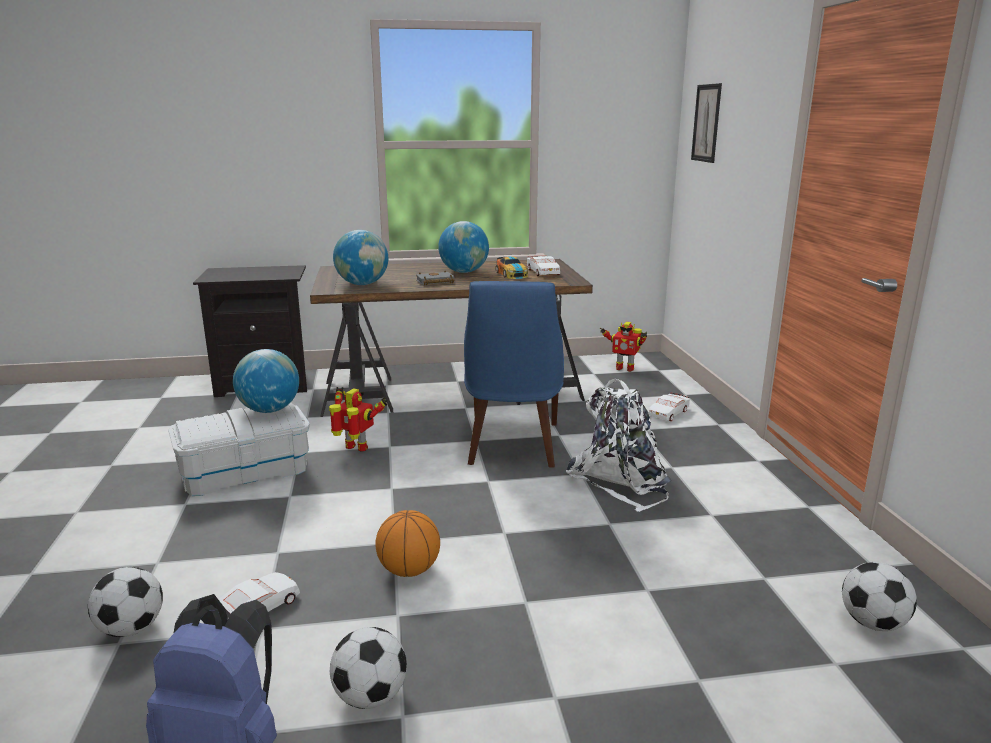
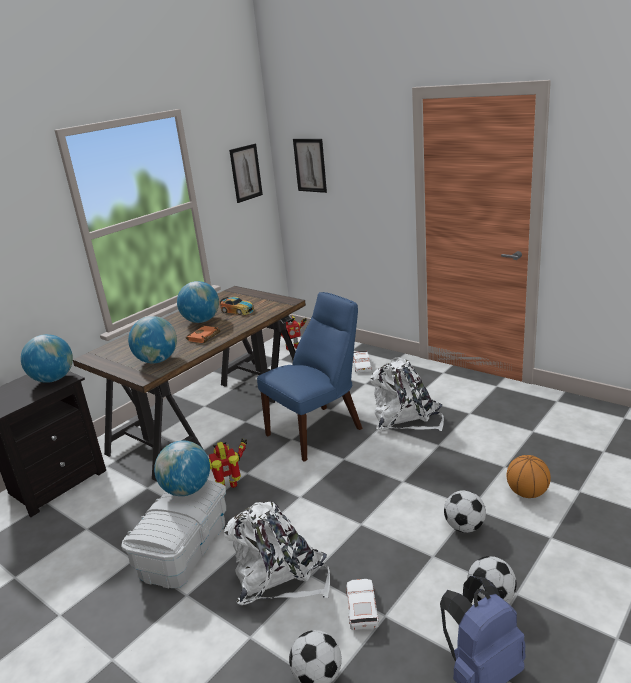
camera: 40 degrees left, 5 degrees up
basketball [375,510,440,577] -> basketball moved to [507,455,551,498]
grey book [416,271,455,285] -> orange book [186,325,220,343]
blue chair [464,281,564,468] -> blue chair turned 90 degrees counterclockwise [257,292,362,462]
white toy car [527,256,560,276] -> none
football [842,562,917,631] -> football moved to [444,490,486,533]
none -> globe [21,334,73,383]
none -> white backpack [224,501,330,605]
none -> picture [229,144,263,203]

